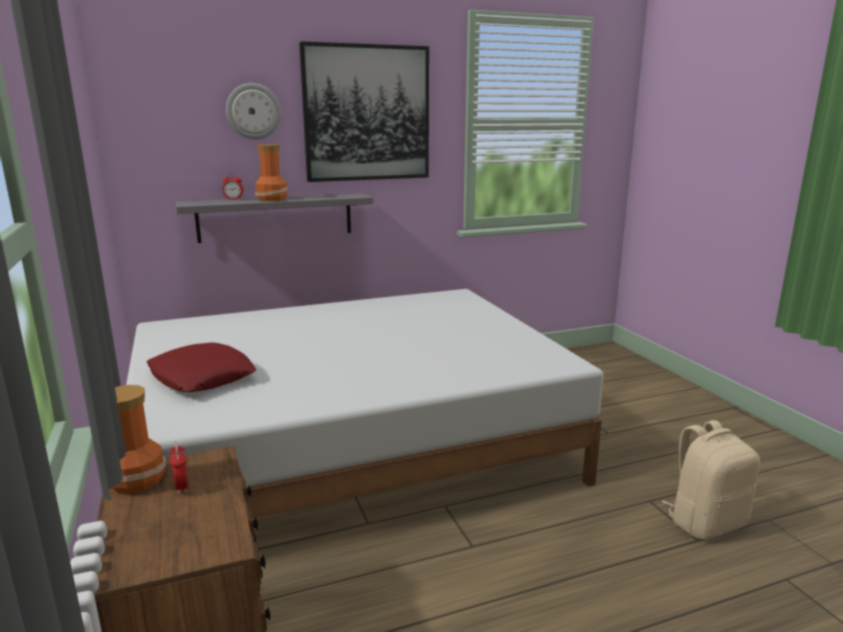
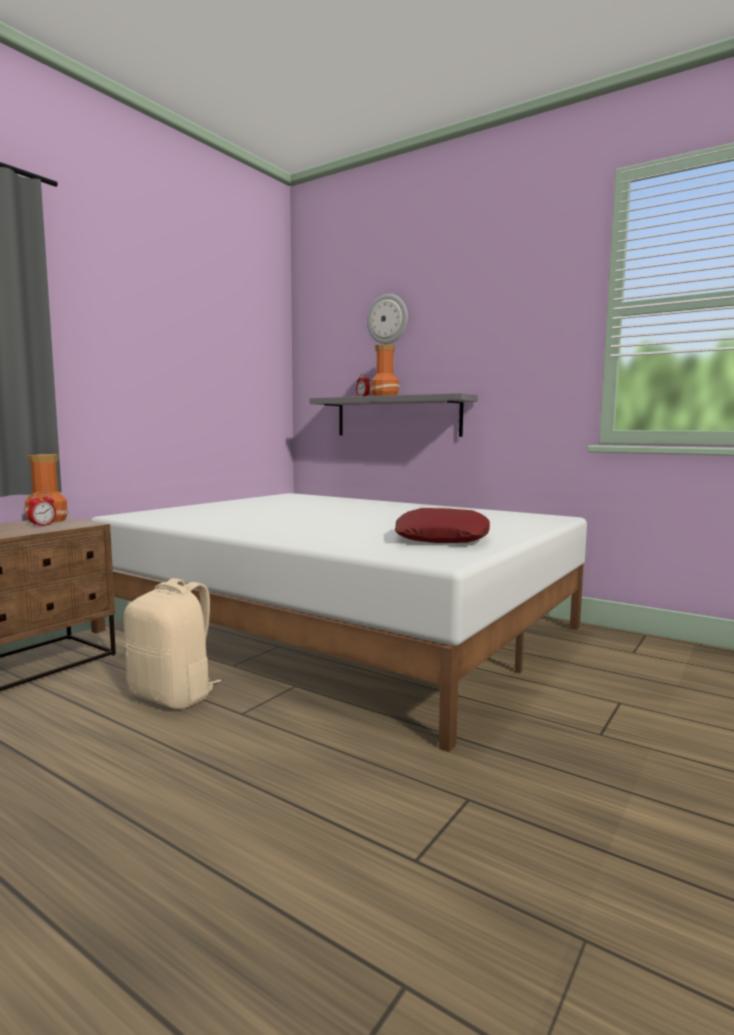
camera: 55 degrees right, 10 degrees down
red pillow [147,343,256,392] -> red pillow moved to [395,508,490,543]
picture [299,42,429,182] -> none
beige backpack [662,420,760,539] -> beige backpack moved to [124,578,221,709]

